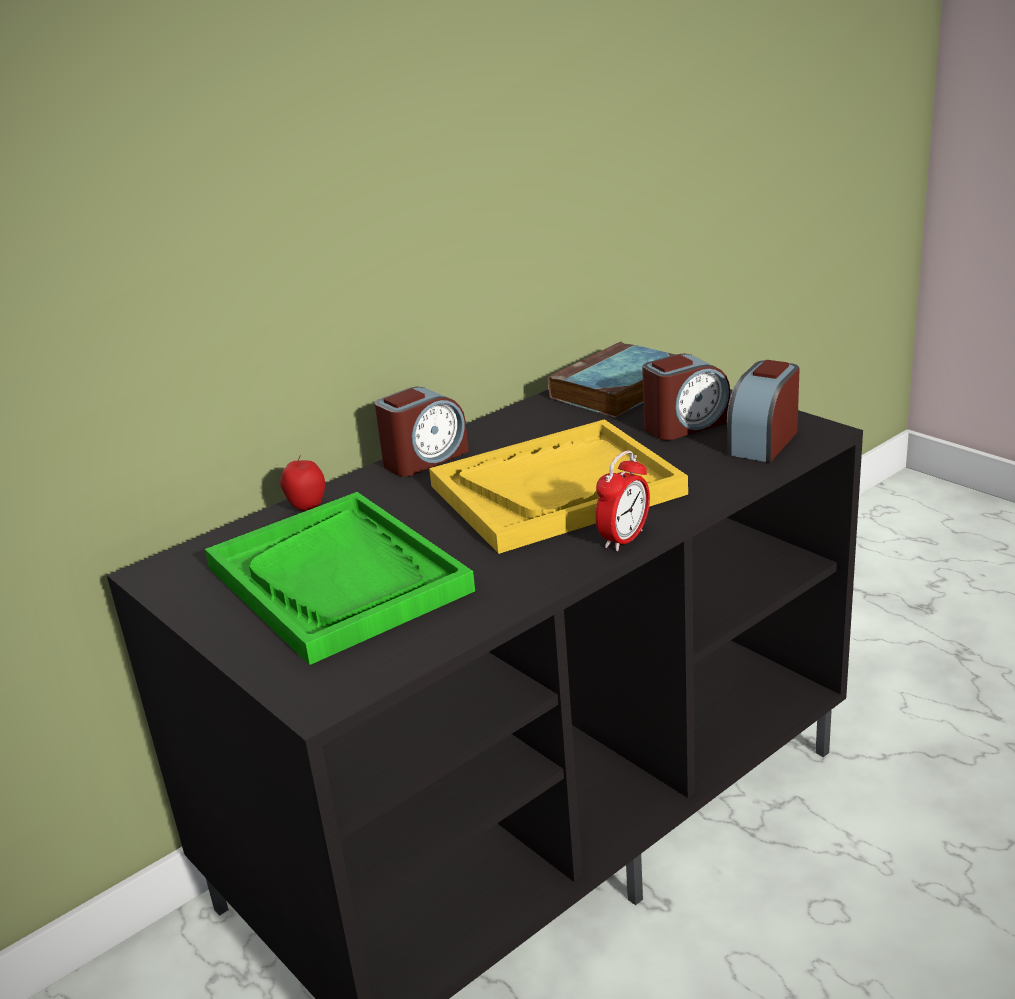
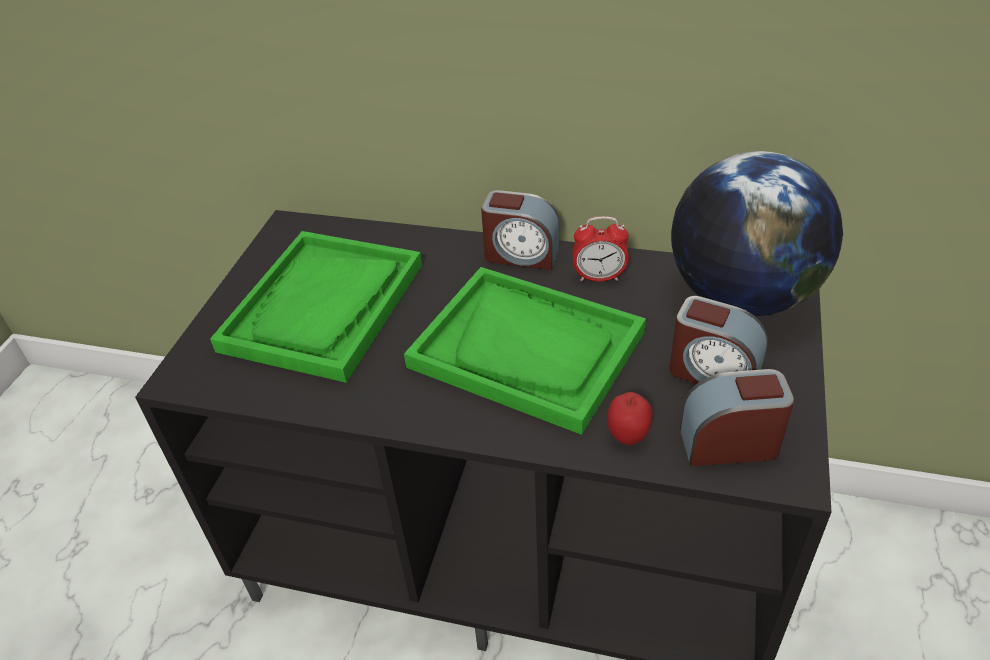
camera: 55 degrees right, 15 degrees up
apple [280,455,325,511] -> apple moved to [607,392,652,445]
yellow tray [429,419,688,554] -> green tray [404,267,646,435]
book [548,342,675,418] -> globe [671,151,843,316]
alarm clock [595,450,650,551] -> alarm clock moved to [573,216,629,282]

